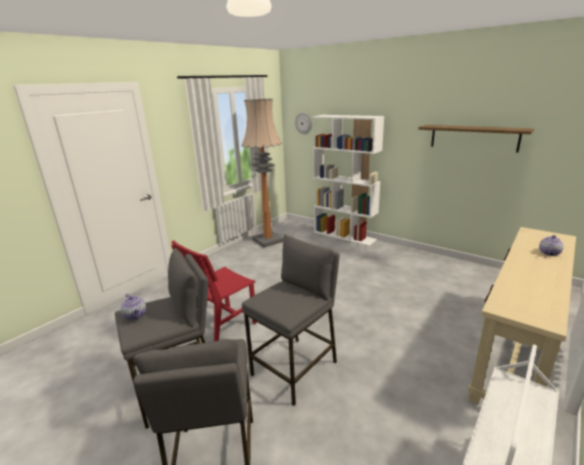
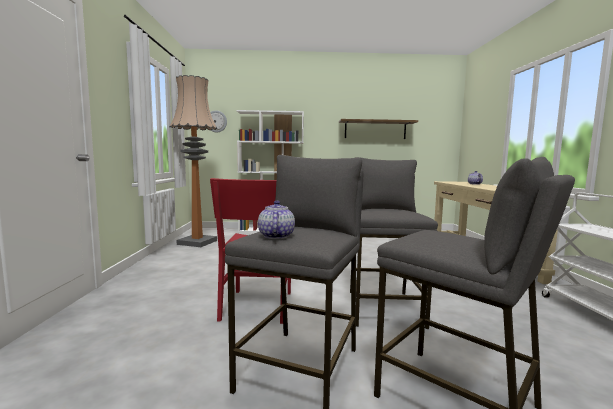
camera: 40 degrees left, 15 degrees down
teapot [120,294,146,320] -> teapot turned 105 degrees counterclockwise [258,201,295,239]

